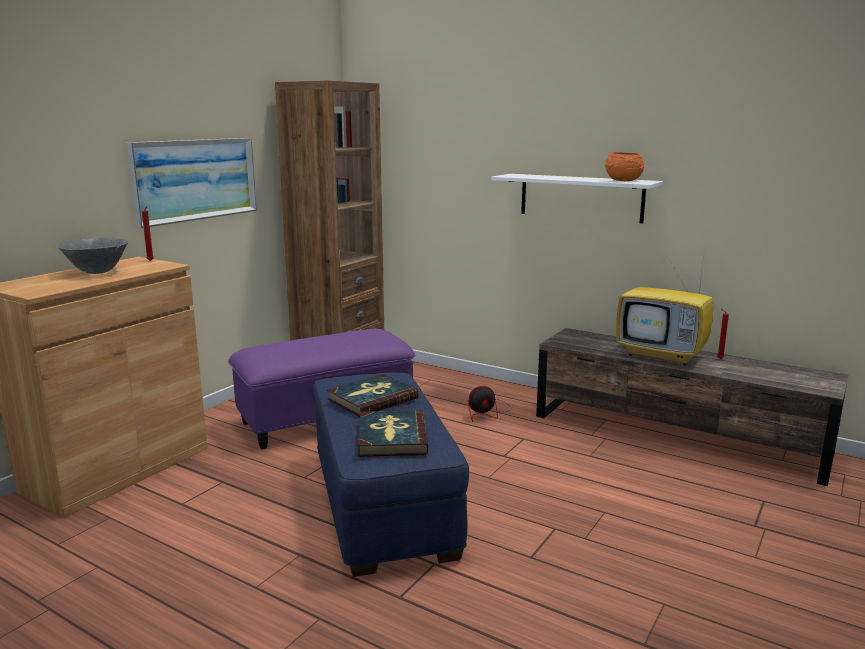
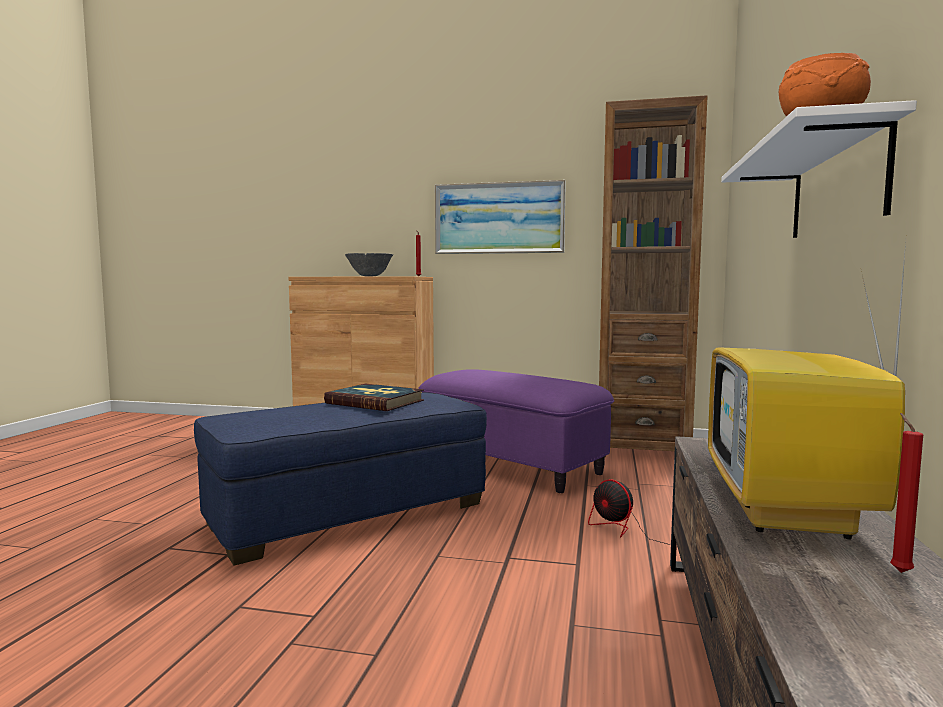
camera: 70 degrees right, 10 degrees down
book [358,410,428,457] -> none

